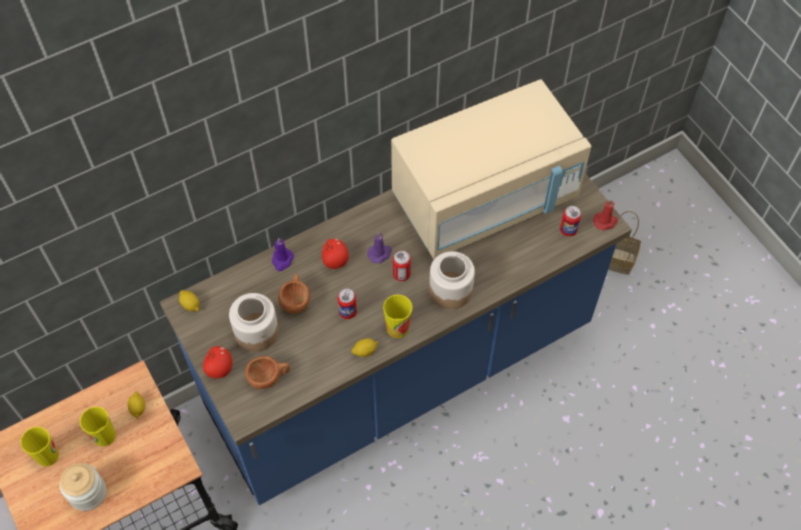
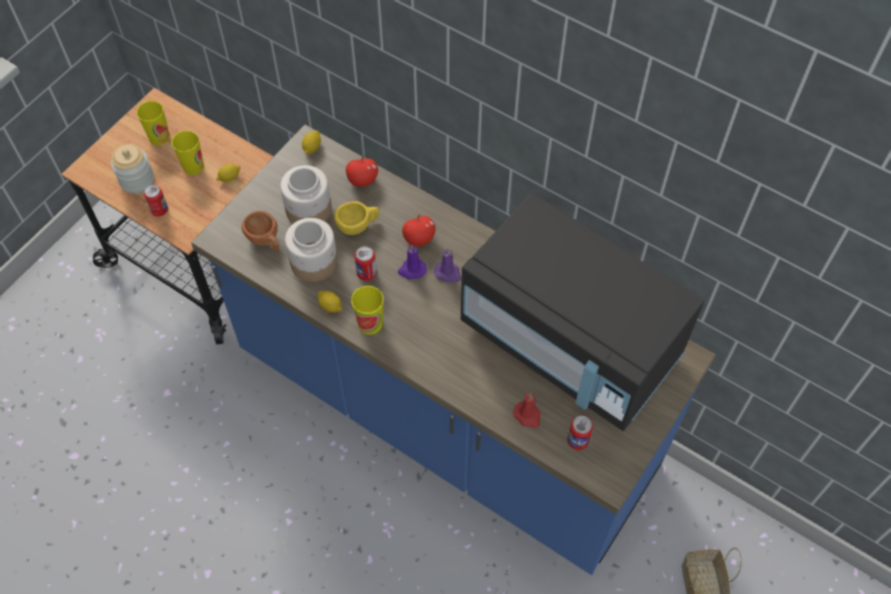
camera: 65 degrees right, 0 degrees up
apple [203,346,232,379] -> apple moved to [346,156,378,187]
purple candle [272,238,294,271] -> purple candle moved to [398,245,426,279]
brown cup [278,273,310,314] -> yellow cup [334,201,379,235]
beige microwave [391,79,591,259] -> black microwave [461,193,704,431]
can [393,251,411,281] -> can moved to [144,185,168,217]
jar [429,251,475,309] -> jar moved to [285,218,338,282]
red candle [593,199,618,231] -> red candle moved to [513,393,541,428]

